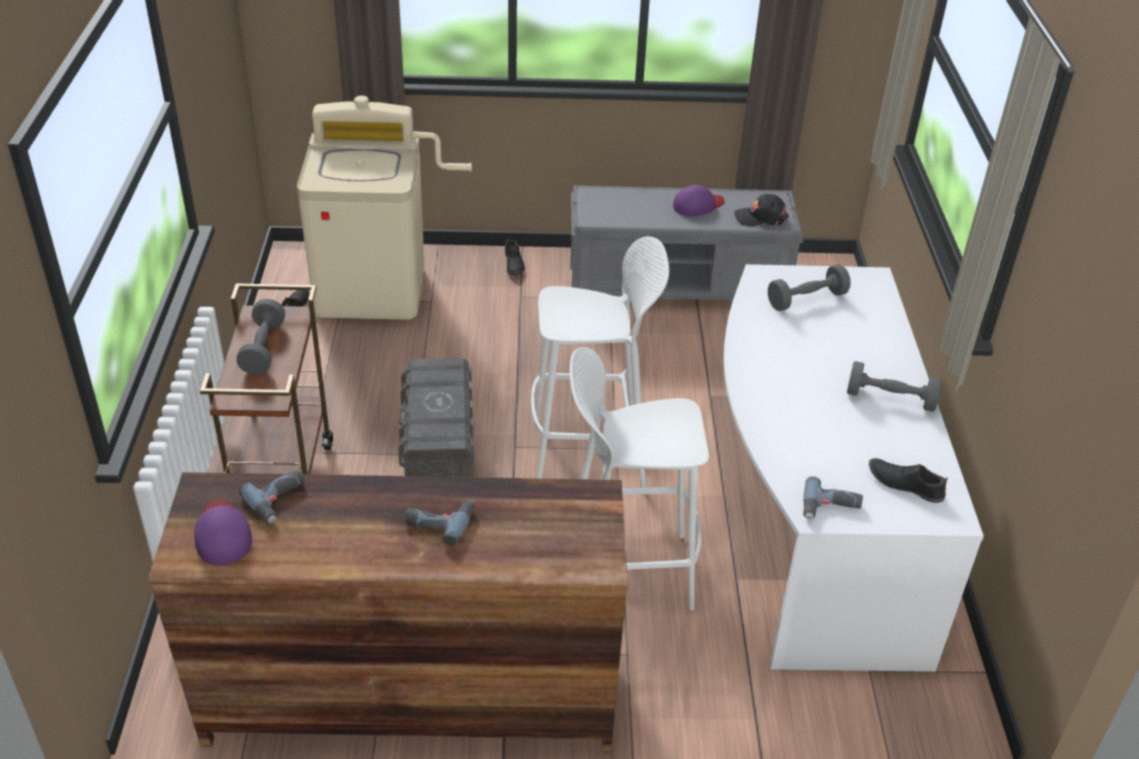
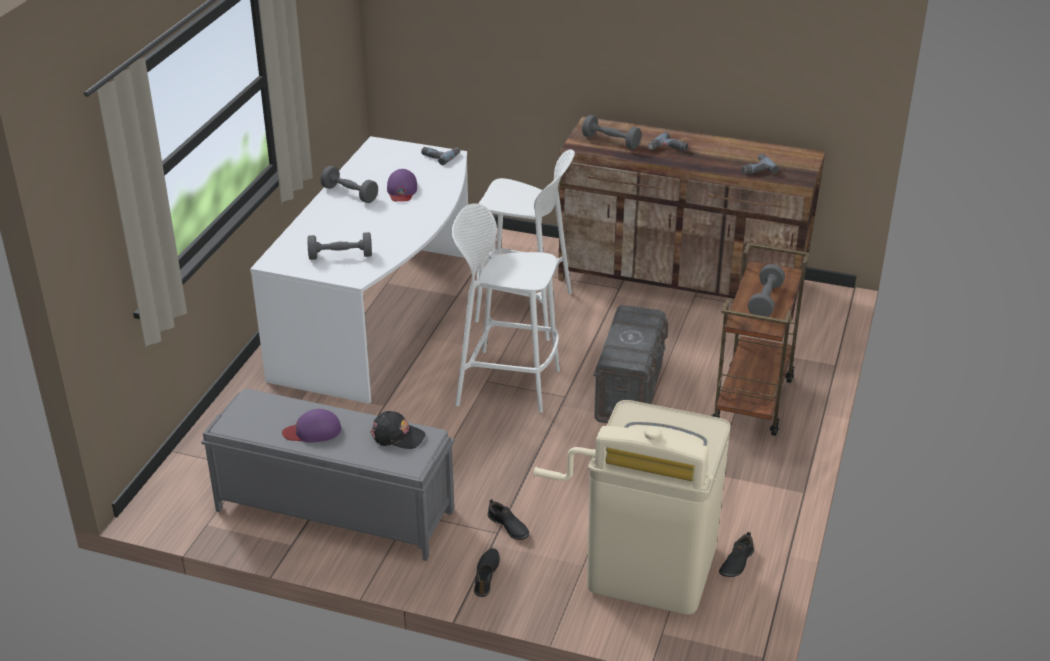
camera: 160 degrees left, 5 degrees down
purple cap [194,500,252,565] -> purple cap moved to [387,169,417,202]
black cap [734,194,788,226] -> black cap moved to [370,411,425,449]
black shoe [869,458,948,503] -> black shoe moved to [487,499,530,540]
none -> grey dumbbell [582,115,641,150]

